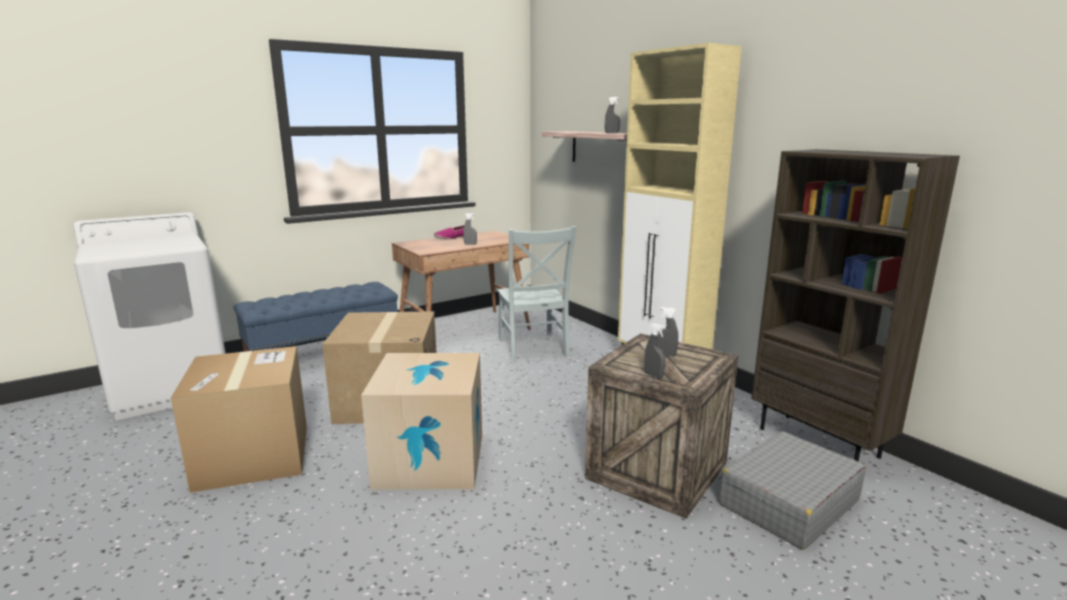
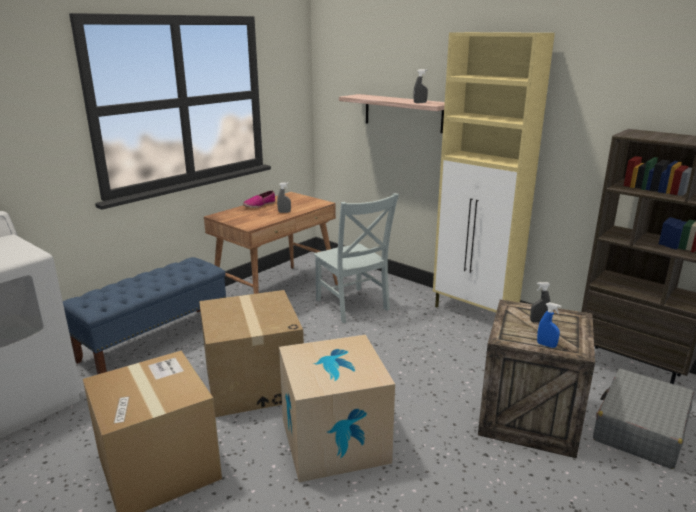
camera: 15 degrees left, 5 degrees up
grey spray bottle [644,323,665,378] -> blue spray bottle [537,302,561,348]

